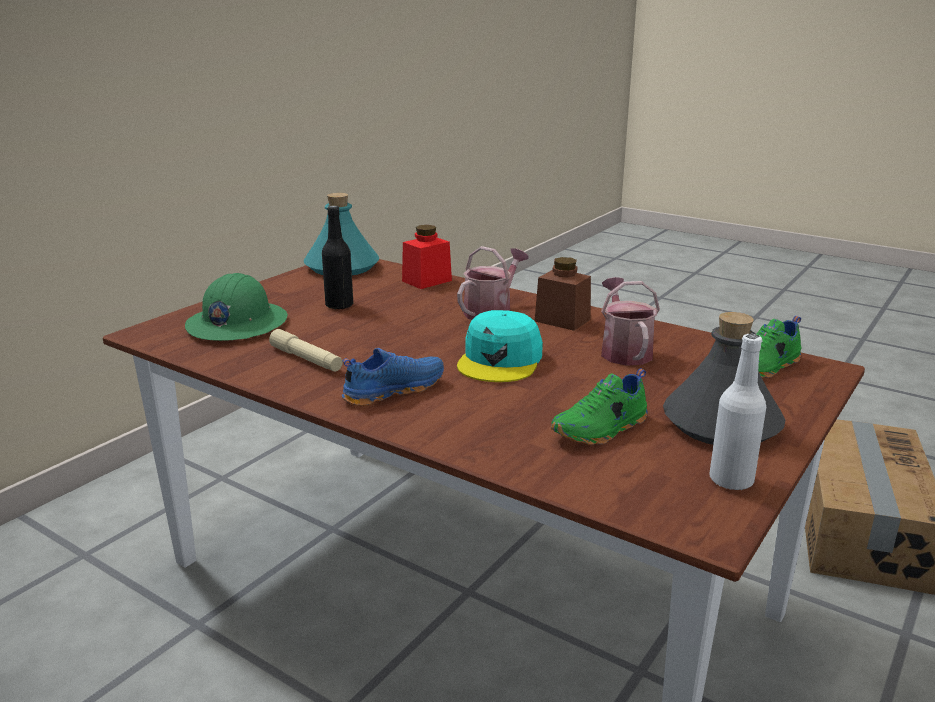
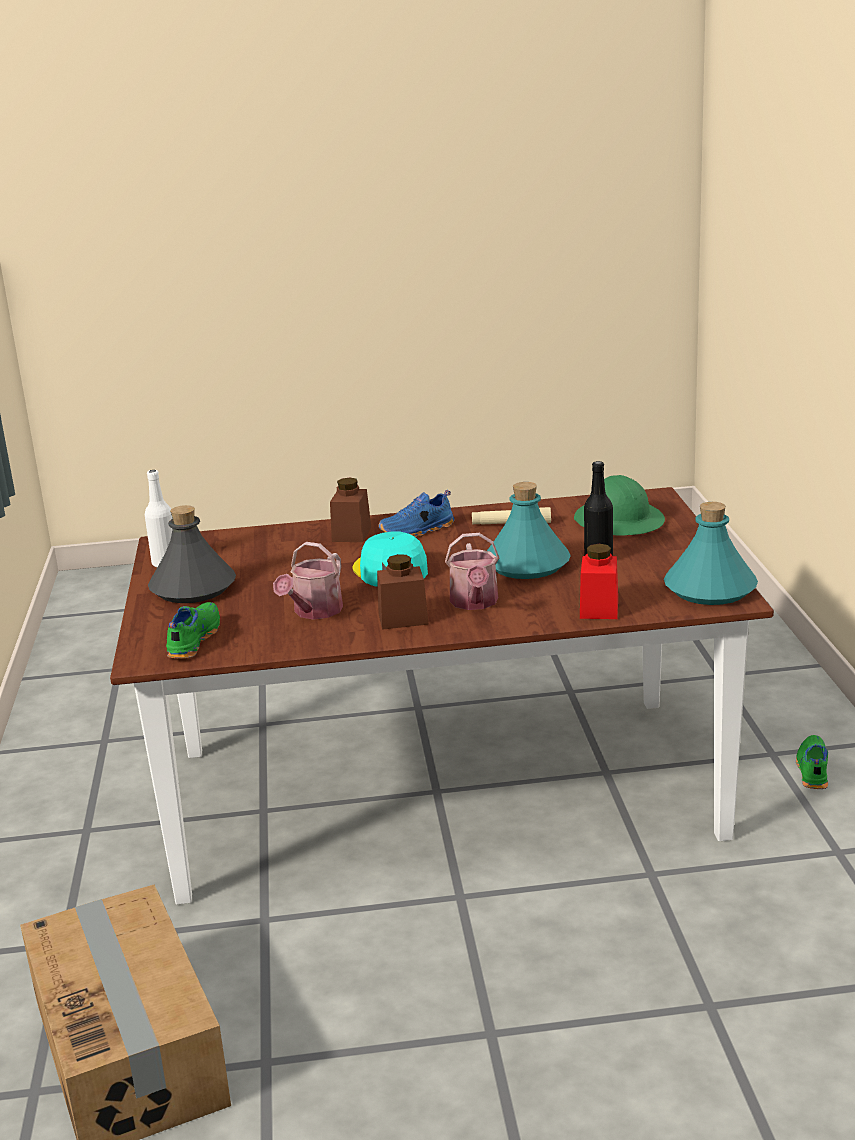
camera: 140 degrees right, 0 degrees up
blue shoe [342,348,444,406] -> blue shoe turned 45 degrees clockwise [378,490,454,537]
green shoe [551,369,648,445] -> green shoe moved to [796,735,828,789]
watering can [601,277,660,366] -> watering can turned 75 degrees clockwise [273,542,343,620]
none -> brown jar [330,478,371,542]
none -> turquoise bottle [487,482,571,579]

